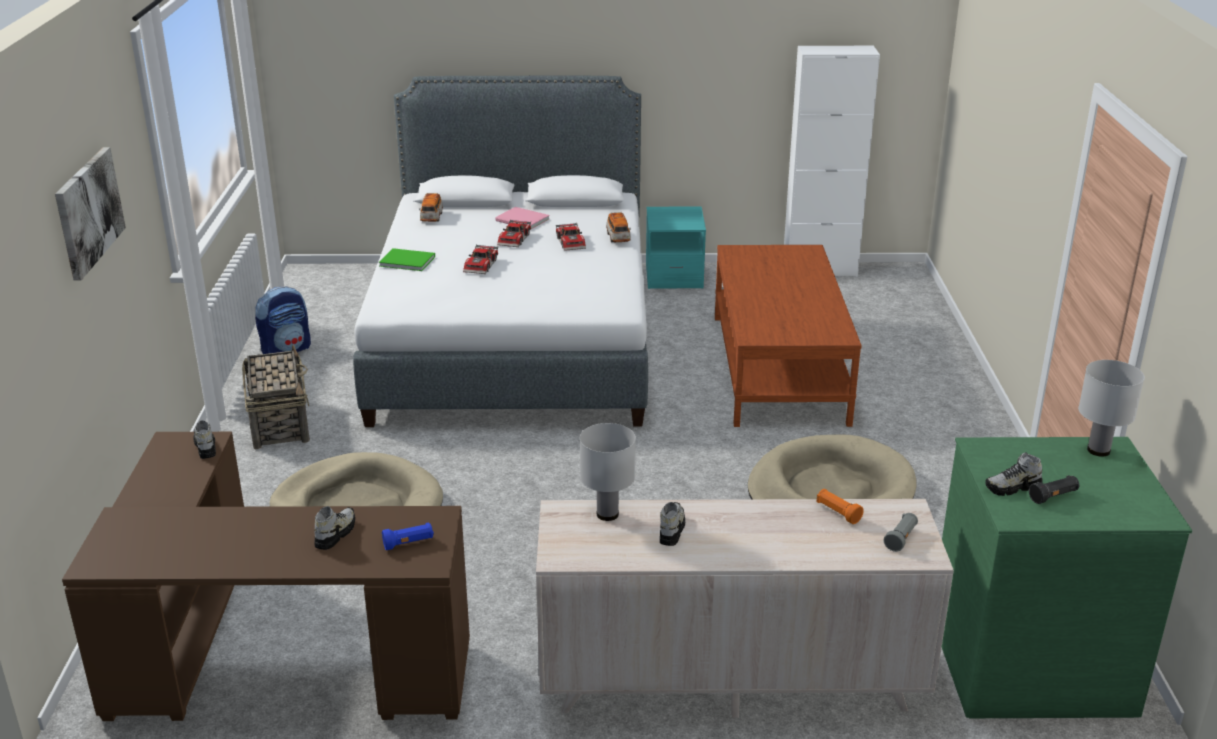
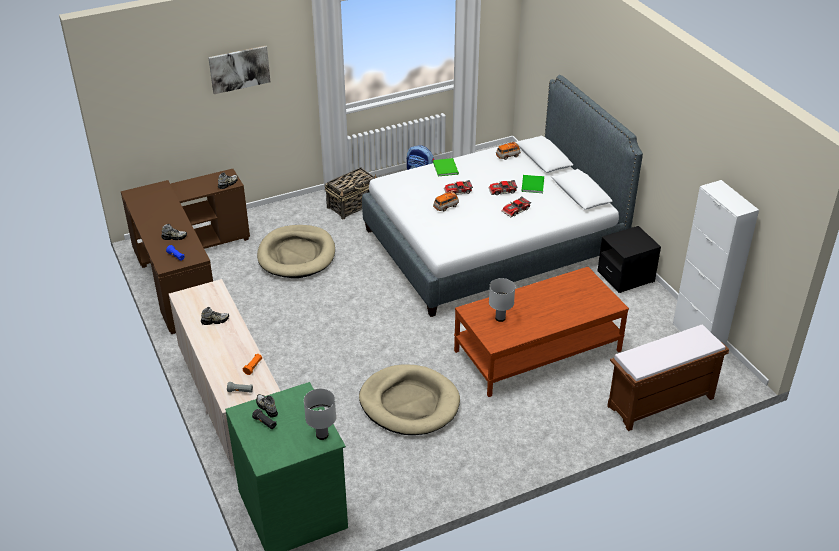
camera: 65 degrees right, 10 degrees up
pink book [495,207,550,229] -> green book [522,175,544,193]
white table lamp [580,423,636,521] -> white table lamp moved to [489,278,515,322]
toy car [606,212,631,242] -> toy car moved to [433,191,459,211]
turquoise nightstand [646,207,706,289] -> black nightstand [597,226,661,293]
none -> brown bench [607,325,729,431]

